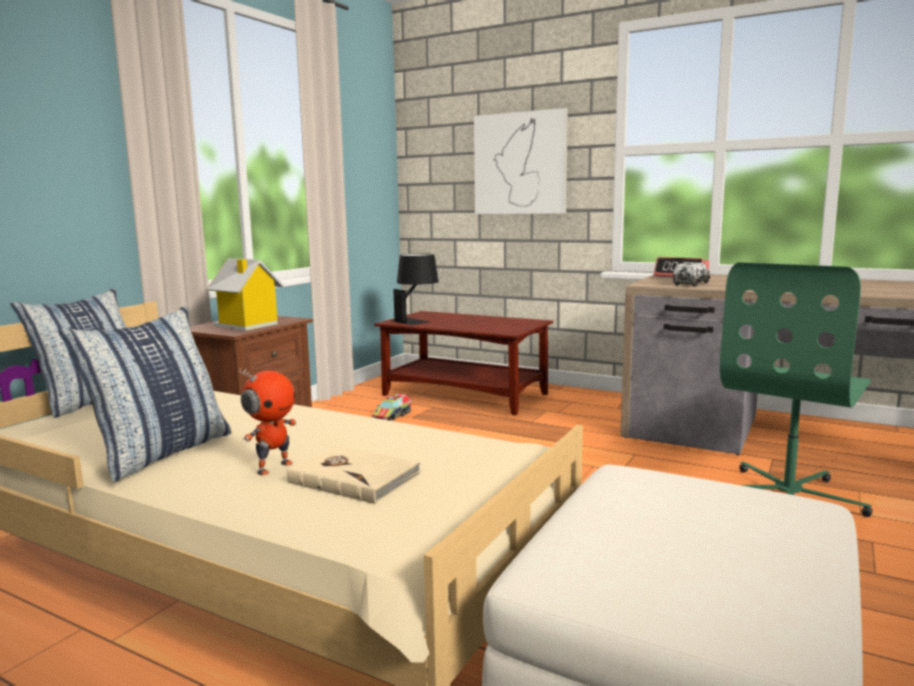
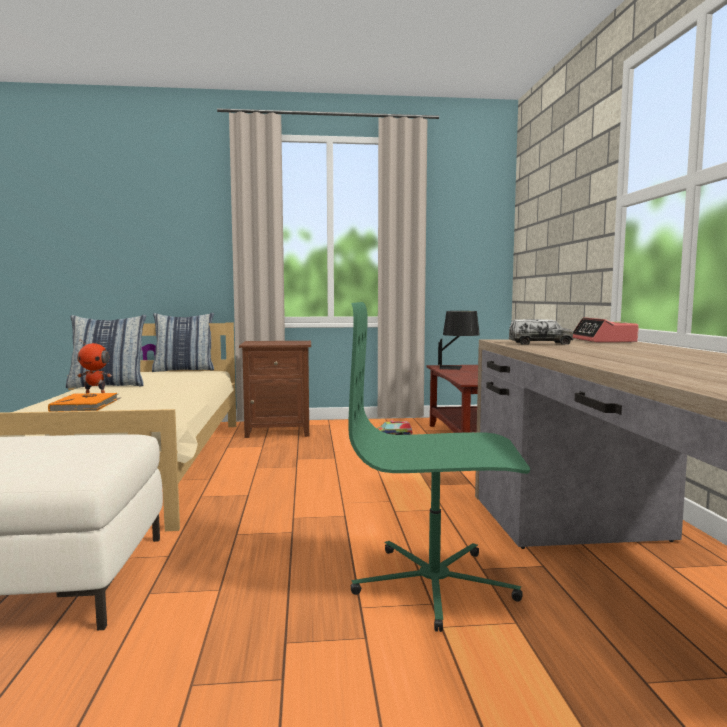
camera: 55 degrees right, 5 degrees down
toy house [207,258,284,331] -> none
beige book [287,445,422,504] -> orange book [48,393,121,412]
picture [474,108,568,214] -> none

